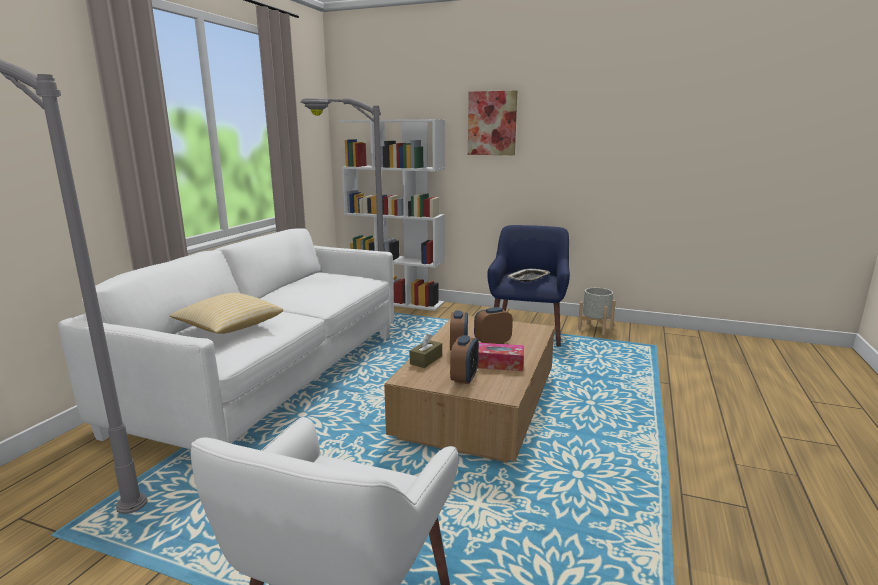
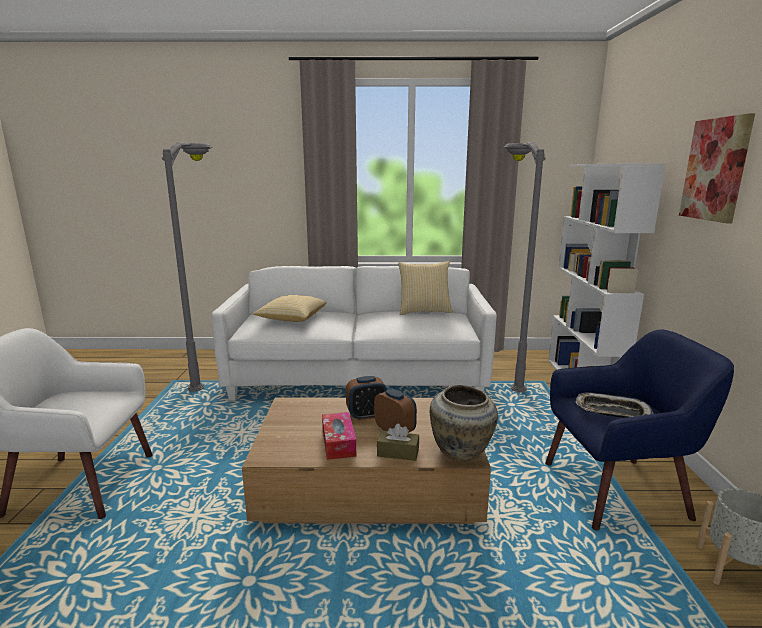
camera: 70 degrees right, 0 degrees up
brown tissue box [410,334,442,368] -> brown tissue box moved to [377,424,419,461]
alarm clock [450,335,479,384] -> none
none -> pillow [398,261,453,315]
none -> beige vase [430,385,498,461]

